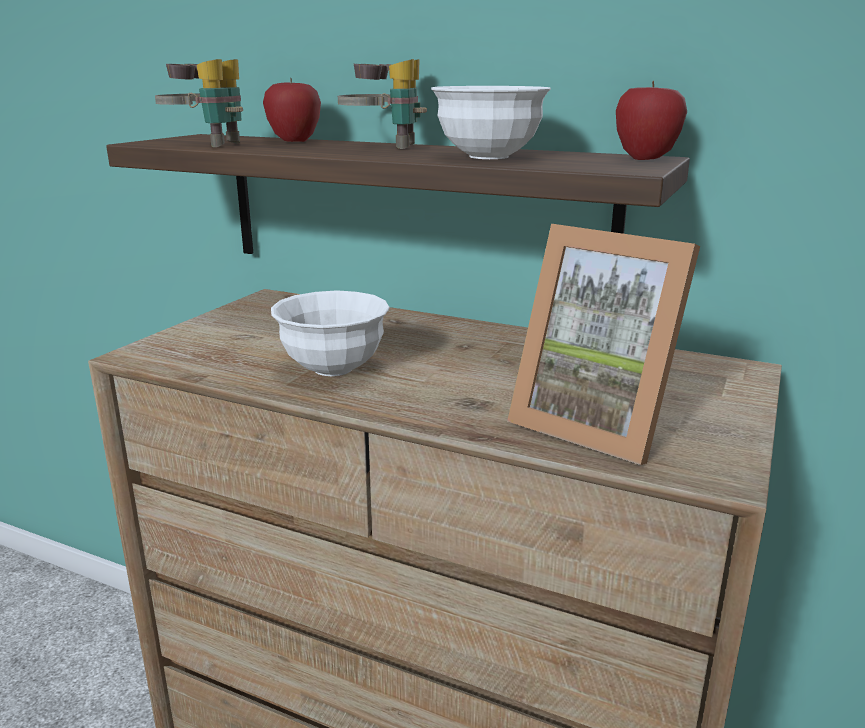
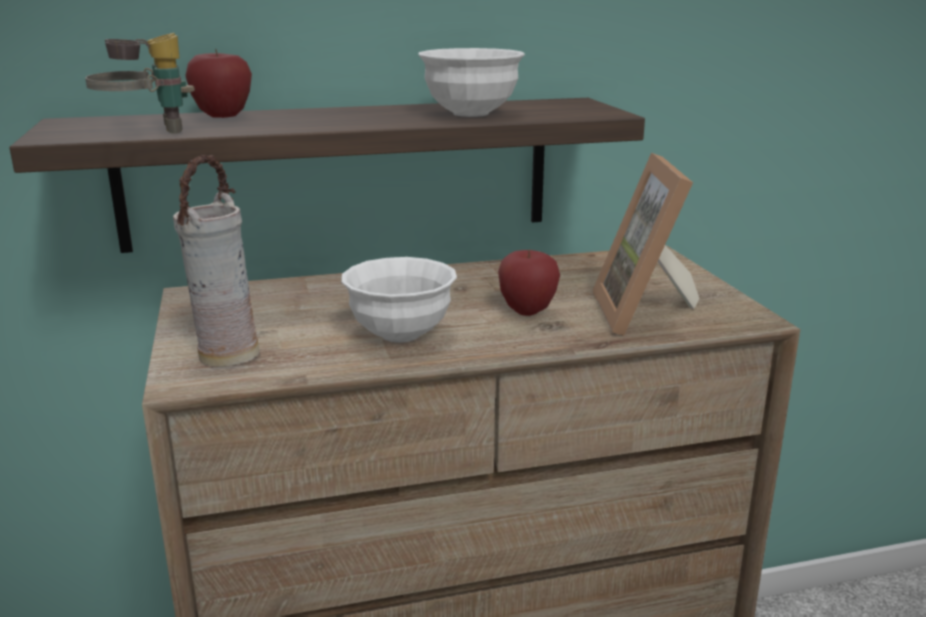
camera: 40 degrees left, 0 degrees up
binoculars [338,59,427,149] -> none
picture frame [507,224,700,465] -> picture frame turned 90 degrees clockwise [592,153,700,336]
apple [616,81,687,160] -> apple moved to [498,249,560,316]
none -> vase [173,155,260,367]

